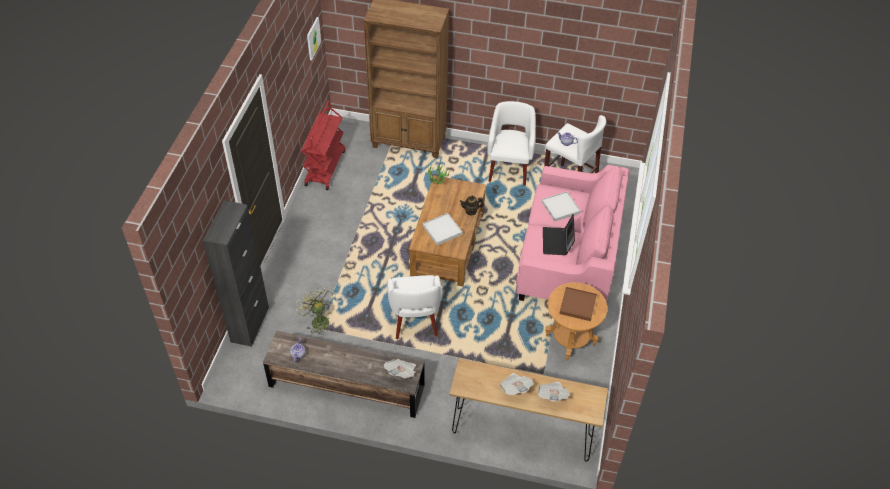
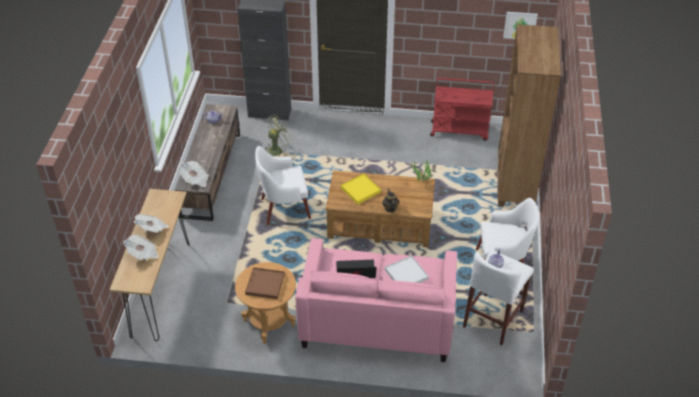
camera: 85 degrees right, 5 degrees down
white tray [423,213,463,245] -> yellow tray [341,174,381,204]

